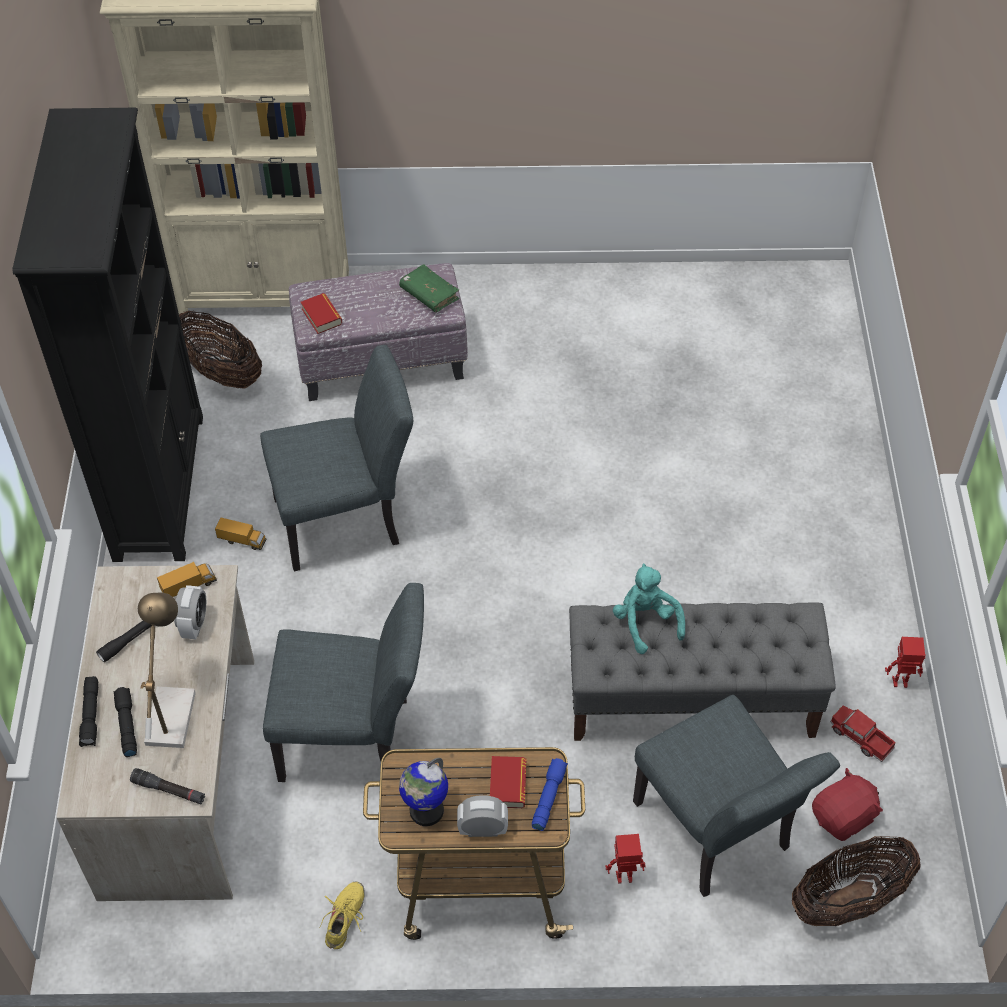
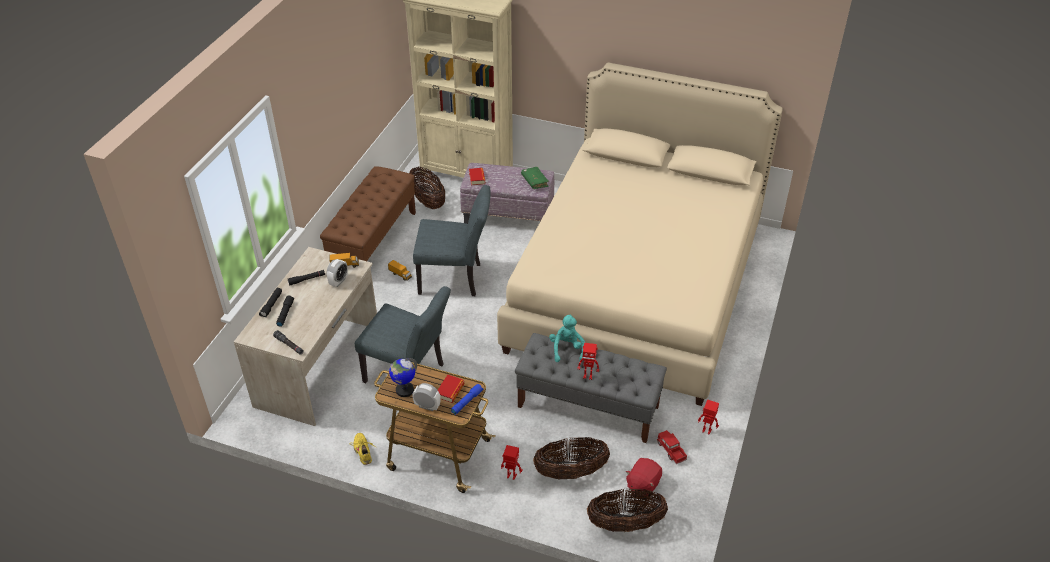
camera: 20 degrees right, 10 degrees down
black bookcase [12,108,203,562] -> brown bench [320,166,416,261]
table lamp [138,593,196,748] -> none
yellow shoe [320,882,365,949] -> yellow shoe turned 60 degrees counterclockwise [350,433,377,465]
grey chair [633,695,840,897] -> basket [533,437,610,480]
red plush toy [812,768,883,841] -> red plush toy turned 135 degrees clockwise [626,458,662,496]
none -> beige bed [497,62,783,406]
none -> toy robot [577,343,599,380]

